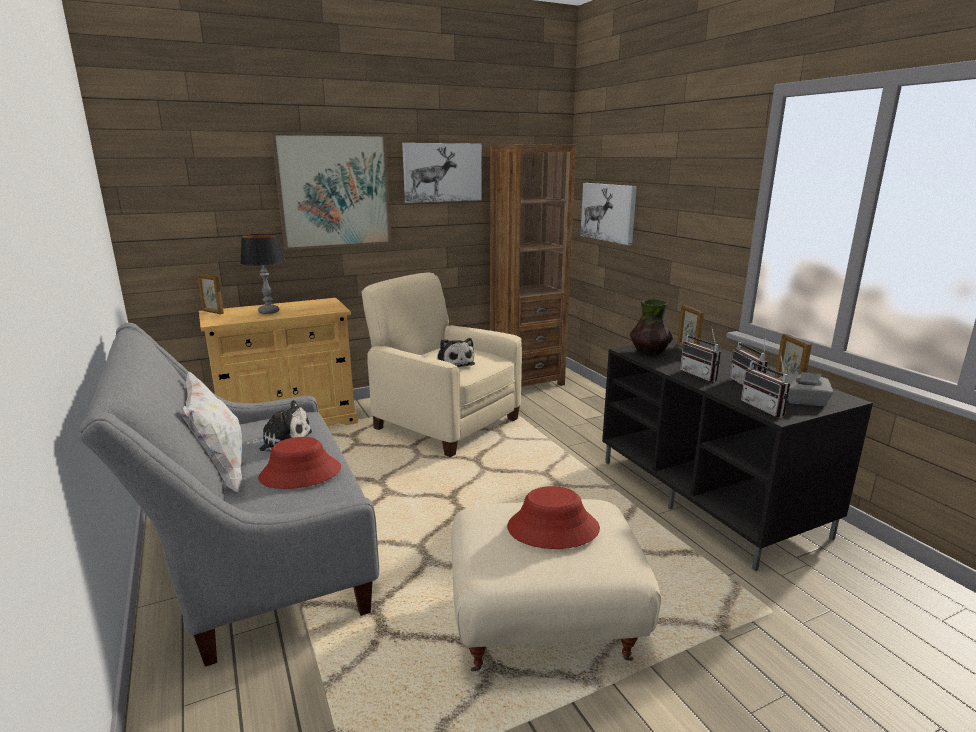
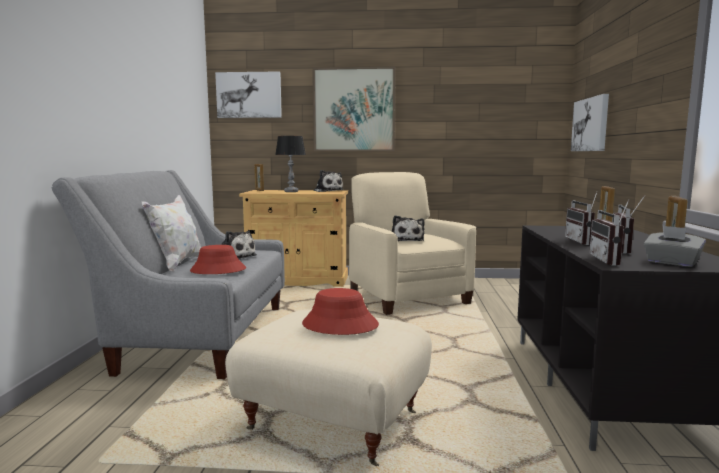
camera: 30 degrees right, 10 degrees down
picture [402,143,482,203] -> picture moved to [215,71,282,118]
brown bookcase [490,144,576,387] -> none
vase [630,299,673,356] -> none
none -> plush toy [314,170,344,192]

